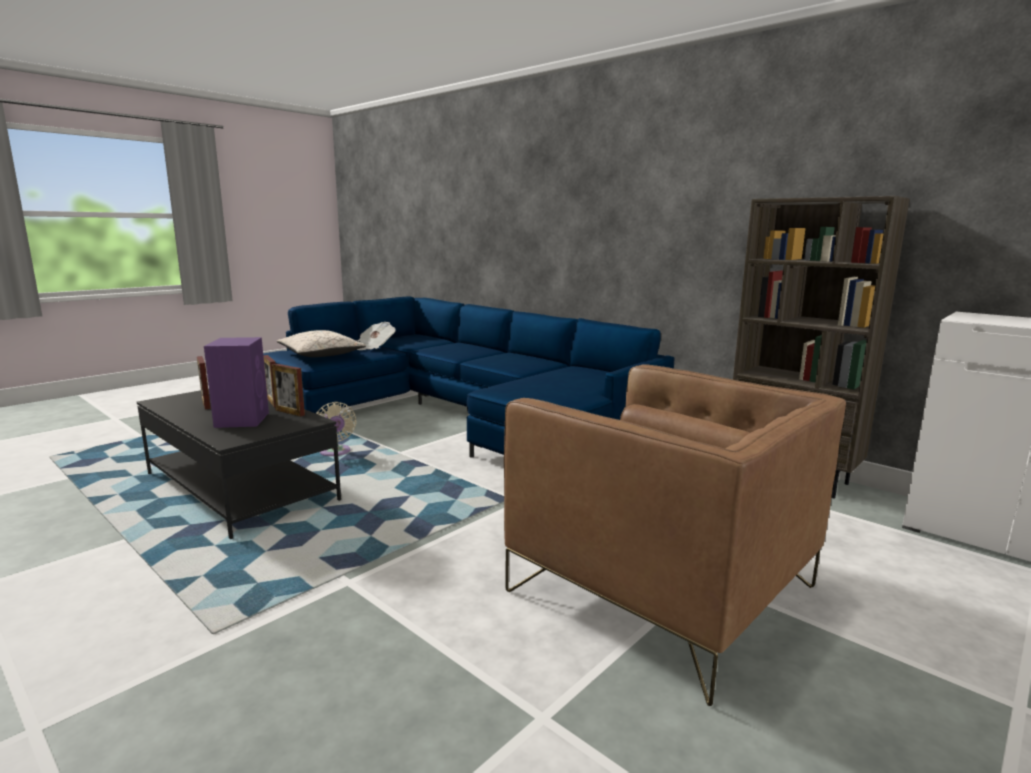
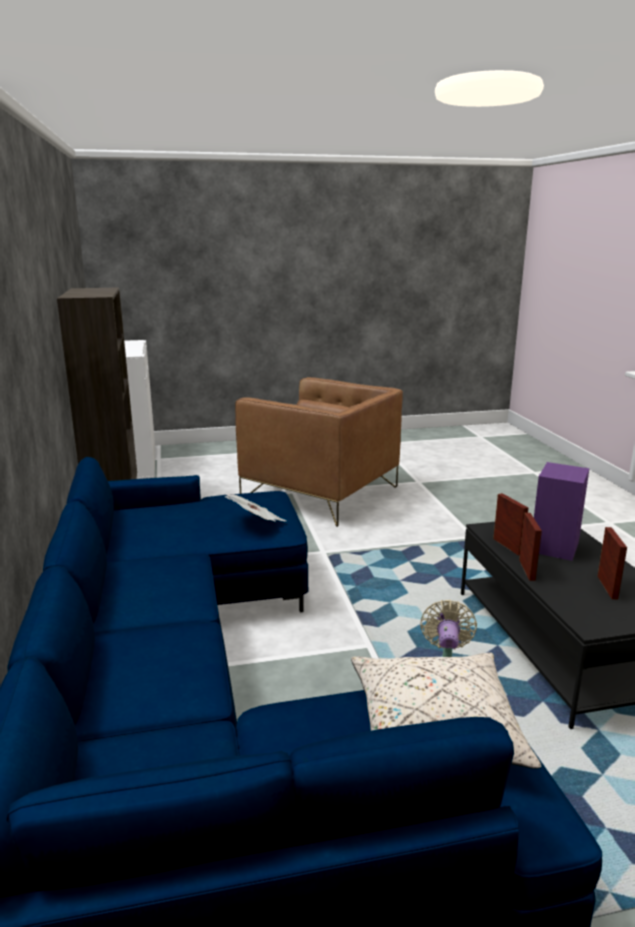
camera: 145 degrees left, 5 degrees up
newspaper [357,322,396,350] -> newspaper moved to [224,494,287,522]
brown armchair [504,364,846,706] -> brown armchair turned 135 degrees clockwise [235,377,403,527]

